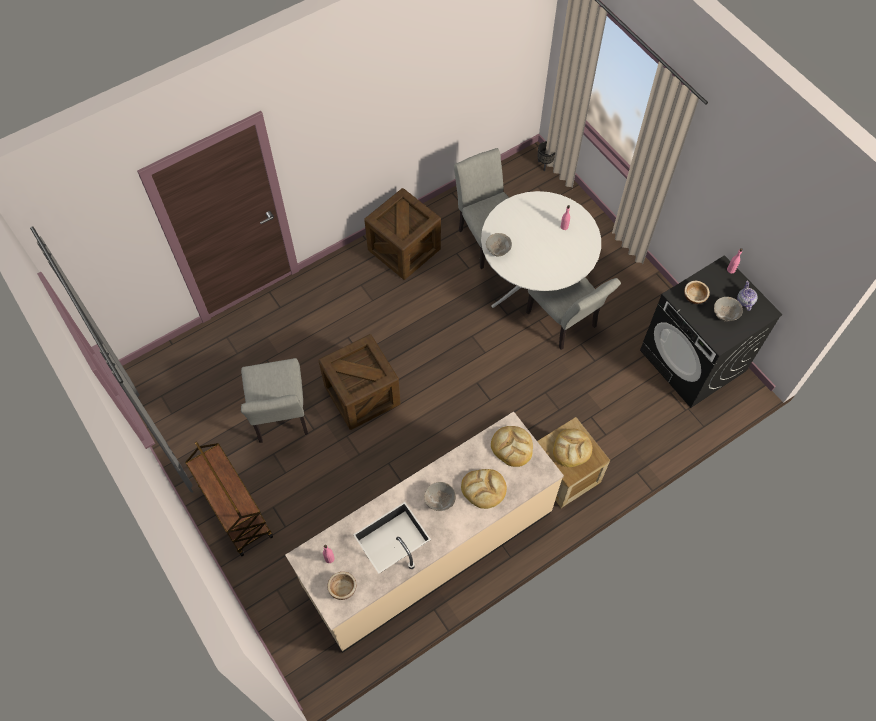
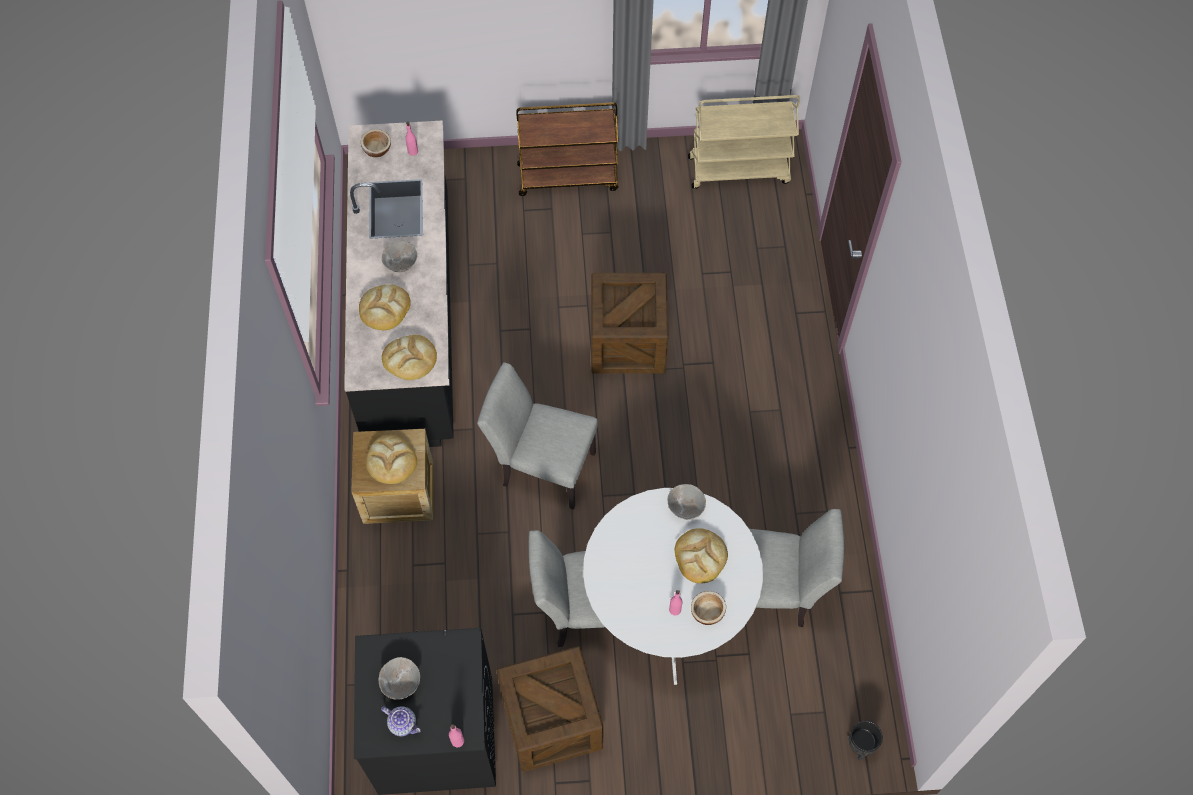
camera: 120 degrees right, 0 degrees up
grey chair [241,358,308,443] -> grey chair moved to [477,362,598,510]
beige counter [285,412,564,653] -> black counter [344,120,454,447]
crate [364,188,441,280] -> crate moved to [497,646,603,772]
bowl [684,281,710,304] -> bowl moved to [691,591,726,625]
none -> bread [675,528,728,584]
none -> beige cart [688,95,800,189]

